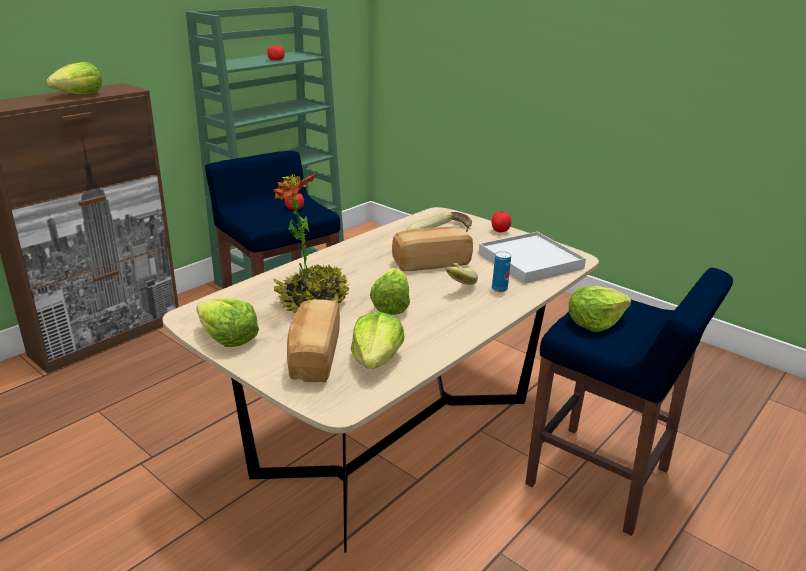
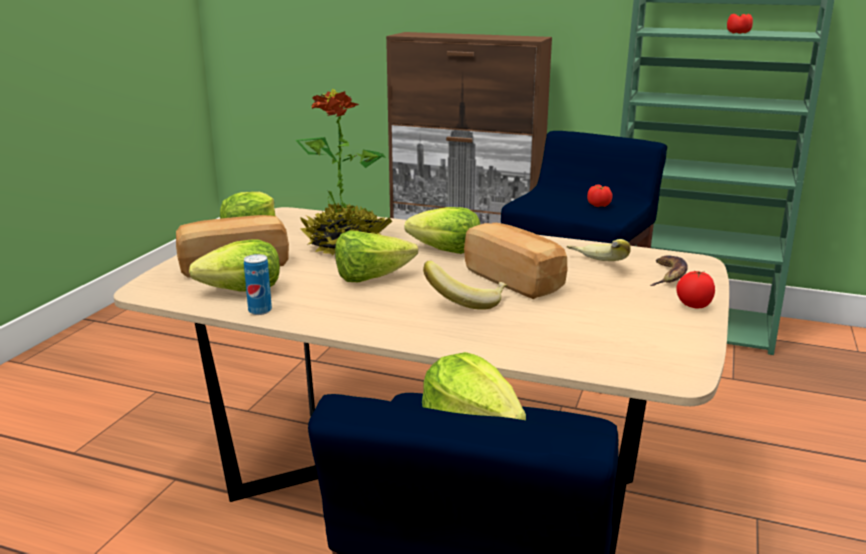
camera: 70 degrees right, 5 degrees down
lettuce [46,62,102,94] -> lettuce moved to [404,207,480,254]
white tray [479,232,586,284] -> none
can [492,251,511,292] -> can moved to [244,254,272,315]

